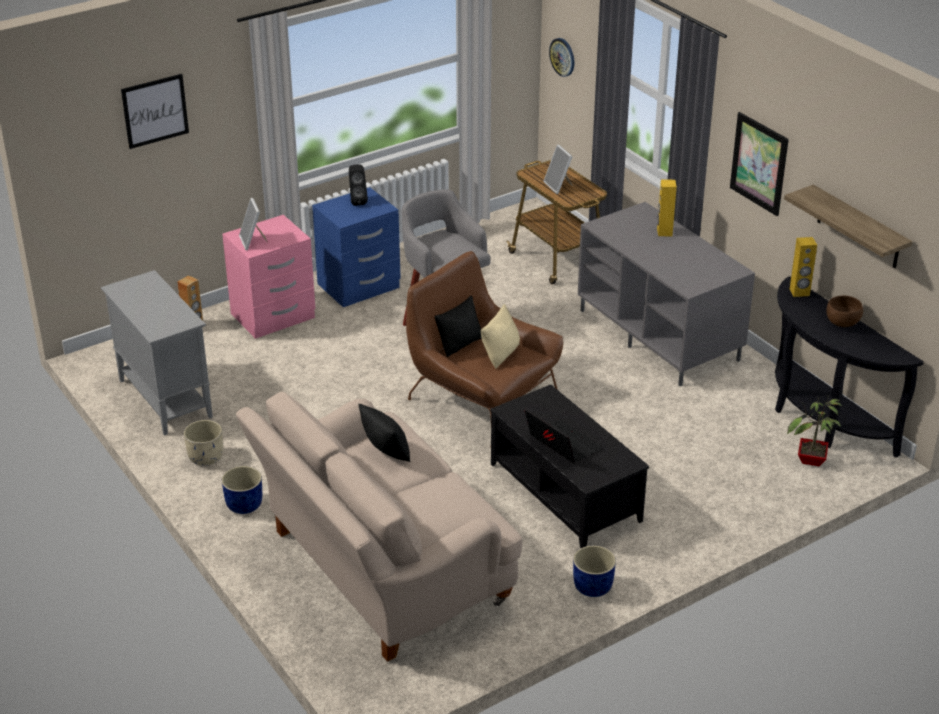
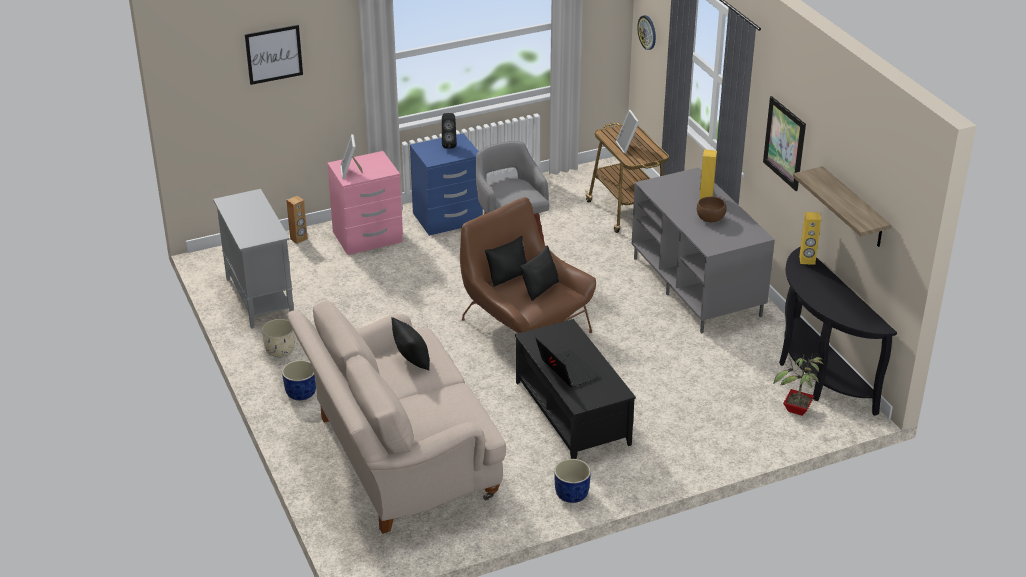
camera: 10 degrees right, 0 degrees up
beige pillow [481,304,520,369] -> black pillow [520,246,559,301]
brown bowl [826,296,863,327] -> brown bowl moved to [697,197,727,222]

